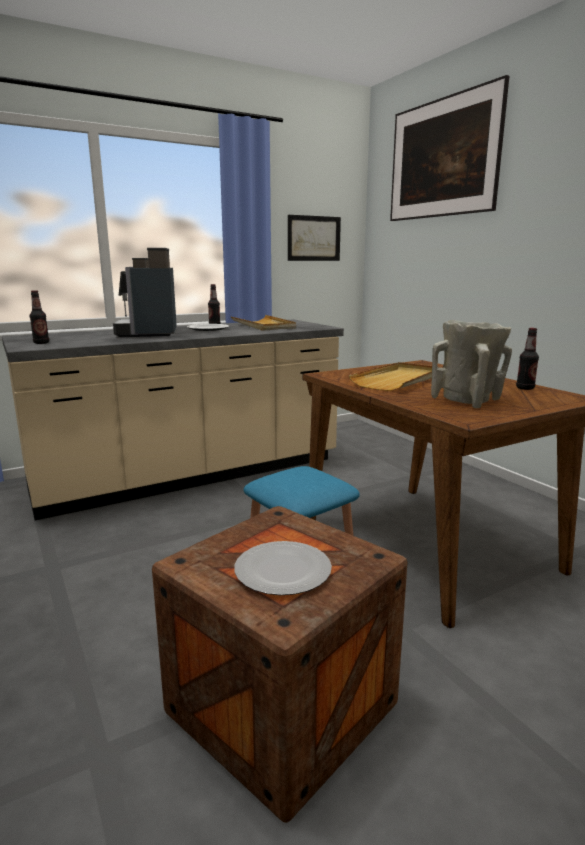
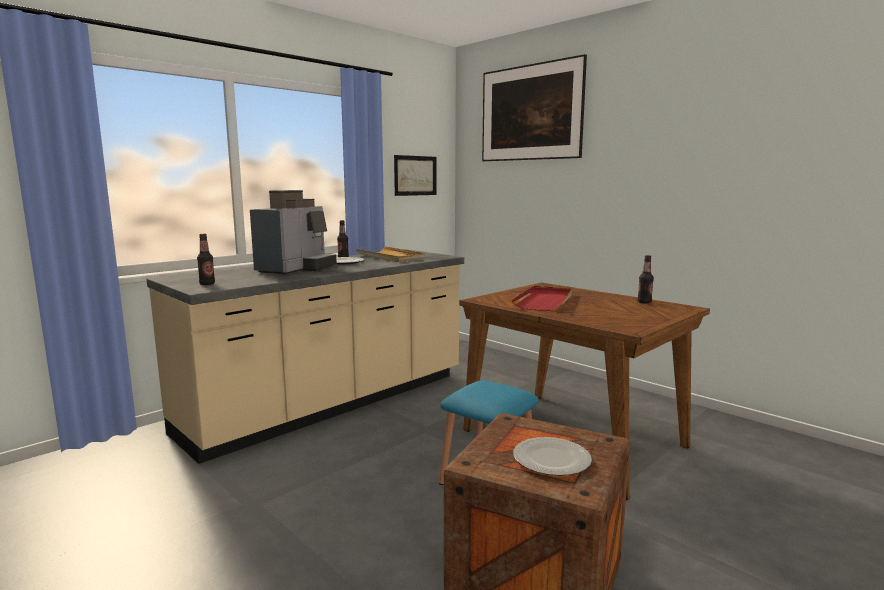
camera: 15 degrees left, 5 degrees down
coffee machine [113,248,177,337] -> coffee machine turned 135 degrees counterclockwise [250,190,337,274]
beige tray [349,362,442,391] -> red tray [512,286,572,311]
beige vase [431,320,512,408] -> none

